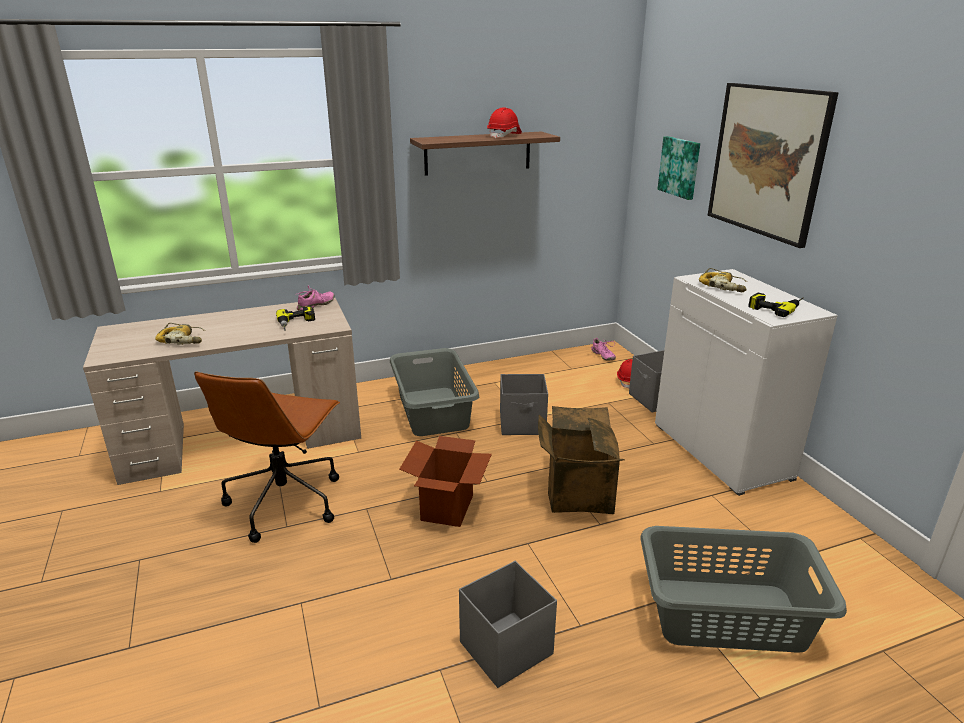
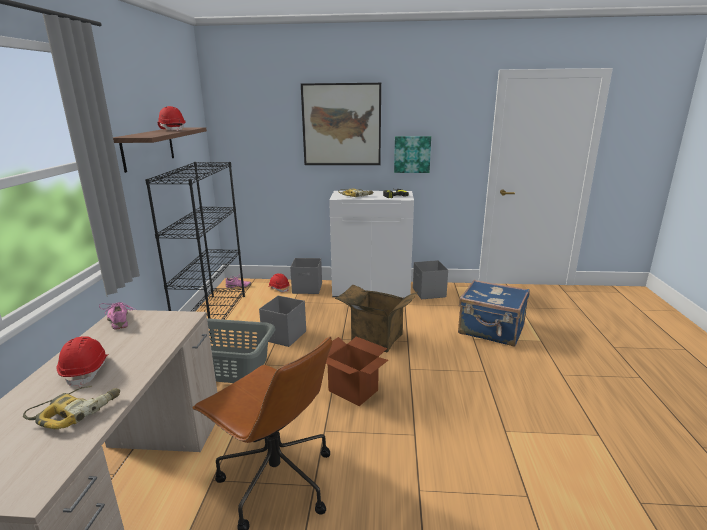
camera: 65 degrees left, 5 degrees down
power drill [276,306,315,331] -> none
grey storage box [459,561,557,688] -> grey storage box moved to [413,260,448,299]
grey laundry basket [640,526,847,653] -> blue suitcase [458,280,530,347]
picture [658,136,700,200] -> picture moved to [394,136,431,173]
none -> red hard hat [57,336,108,387]
none -> black bookcase [145,162,245,342]

